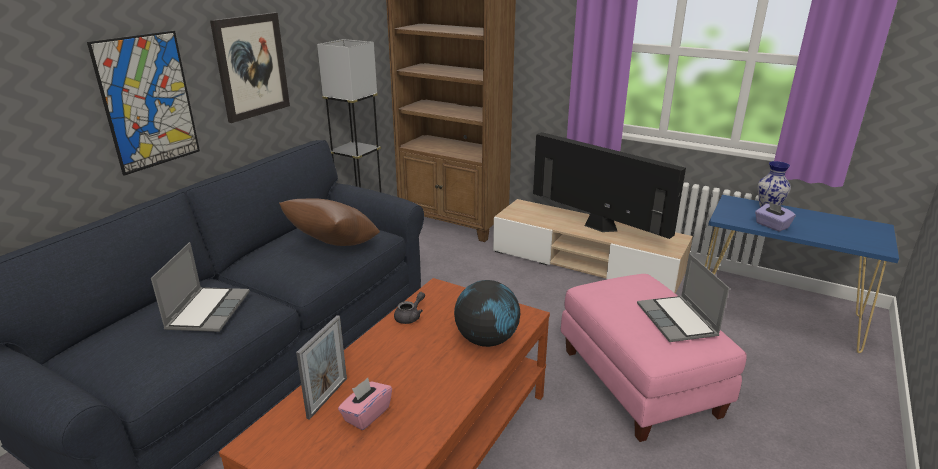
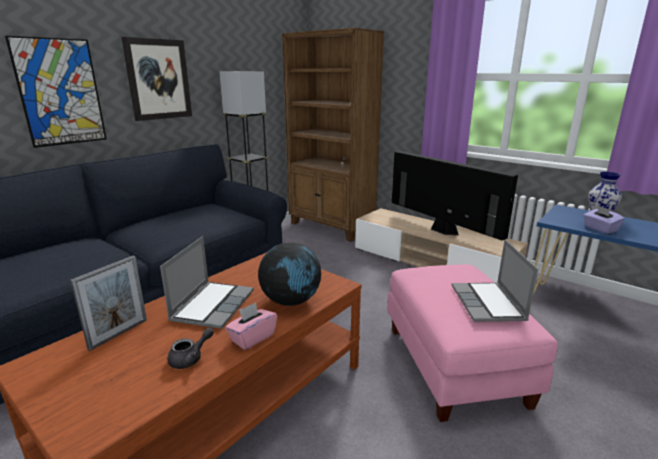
camera: 10 degrees right, 5 degrees down
laptop [151,242,250,332] -> laptop moved to [160,236,254,329]
brown pillow [279,198,380,246] -> none
pink tissue box [338,378,392,430] -> pink tissue box moved to [225,302,277,350]
grey teapot [394,292,425,324] -> grey teapot moved to [167,328,214,369]

